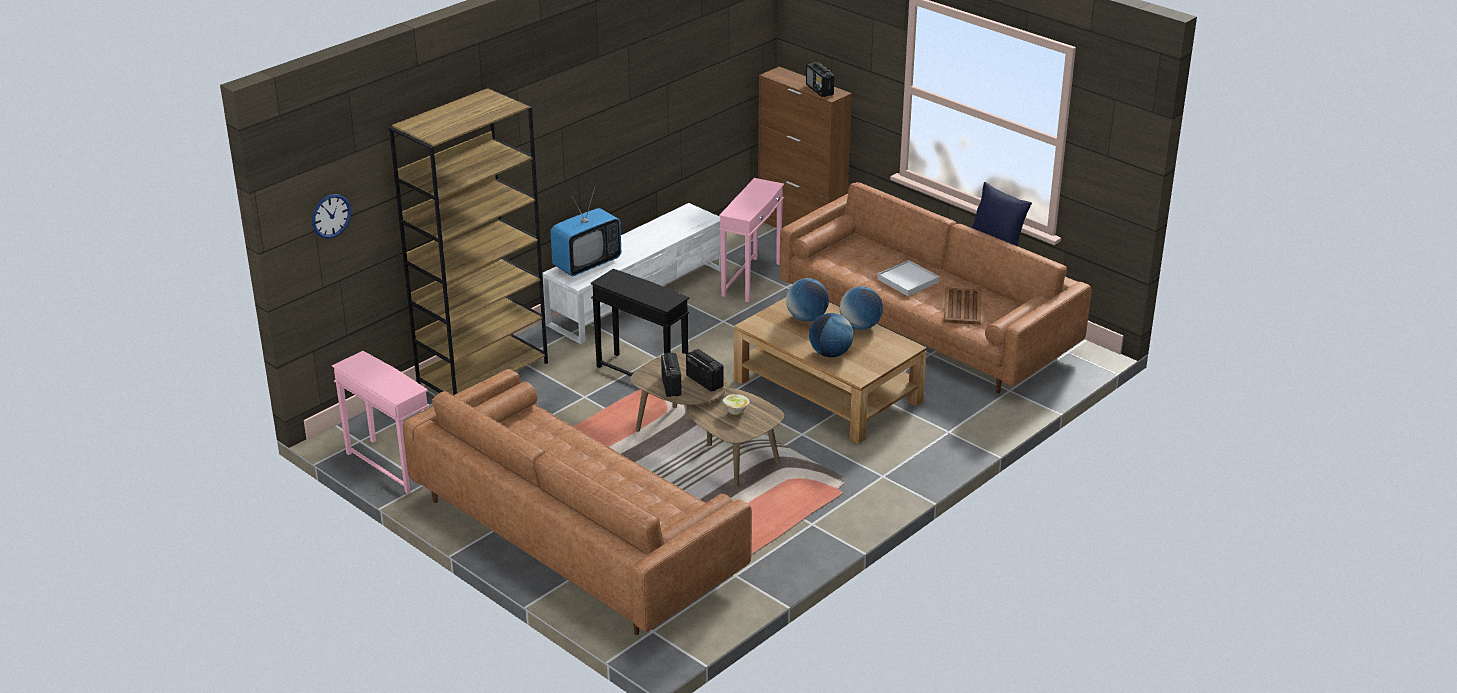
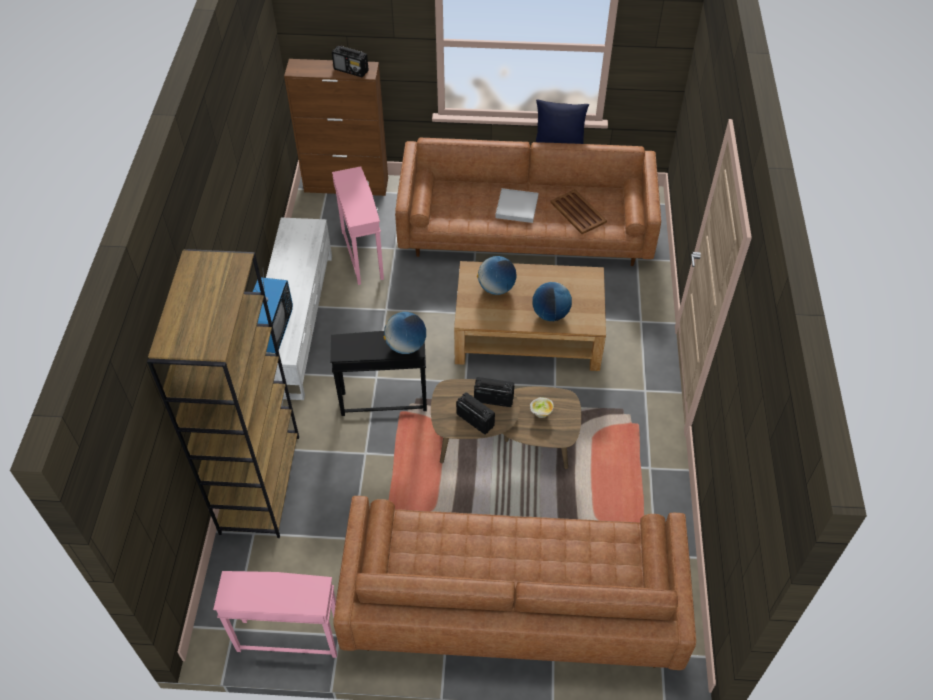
camera: 40 degrees left, 20 degrees up
wall clock [312,194,351,239] -> none
globe [839,286,883,330] -> globe moved to [384,312,426,354]

